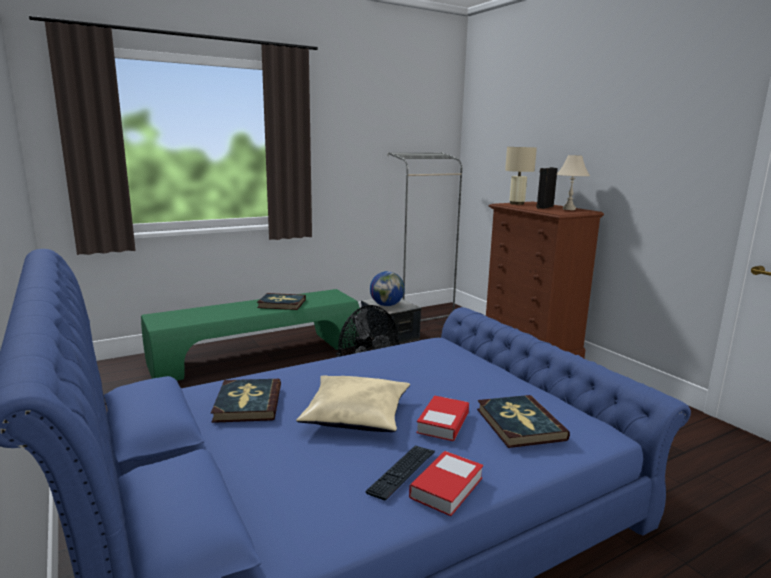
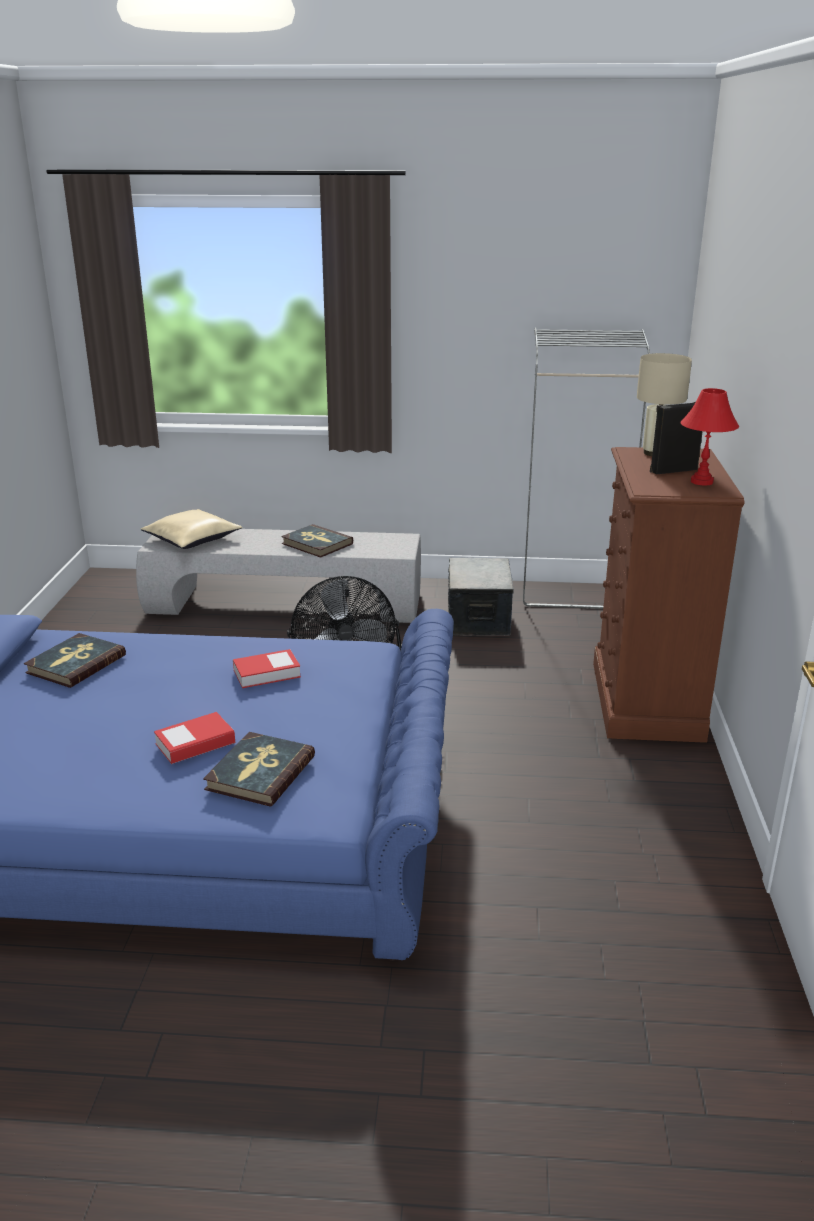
camera: 35 degrees right, 10 degrees up
green bench [141,289,360,381] -> grey bench [136,529,421,623]
beige pillow [296,375,410,432] -> beige pillow moved to [141,509,243,549]
keyboard [365,445,435,501] -> none
globe [370,271,405,306] -> none
book [409,451,483,516] -> book moved to [233,649,301,688]
beige table lamp [556,155,590,210] -> red table lamp [681,388,739,485]

